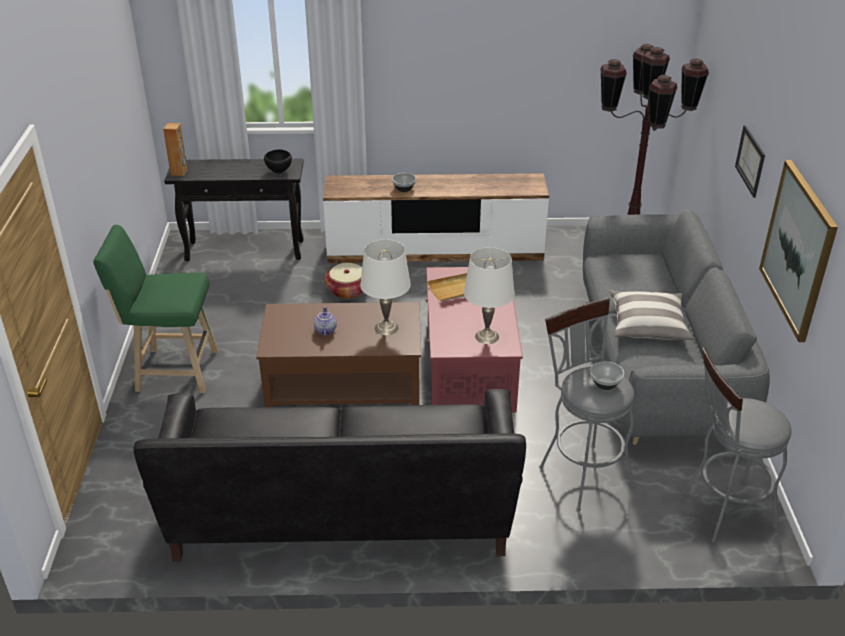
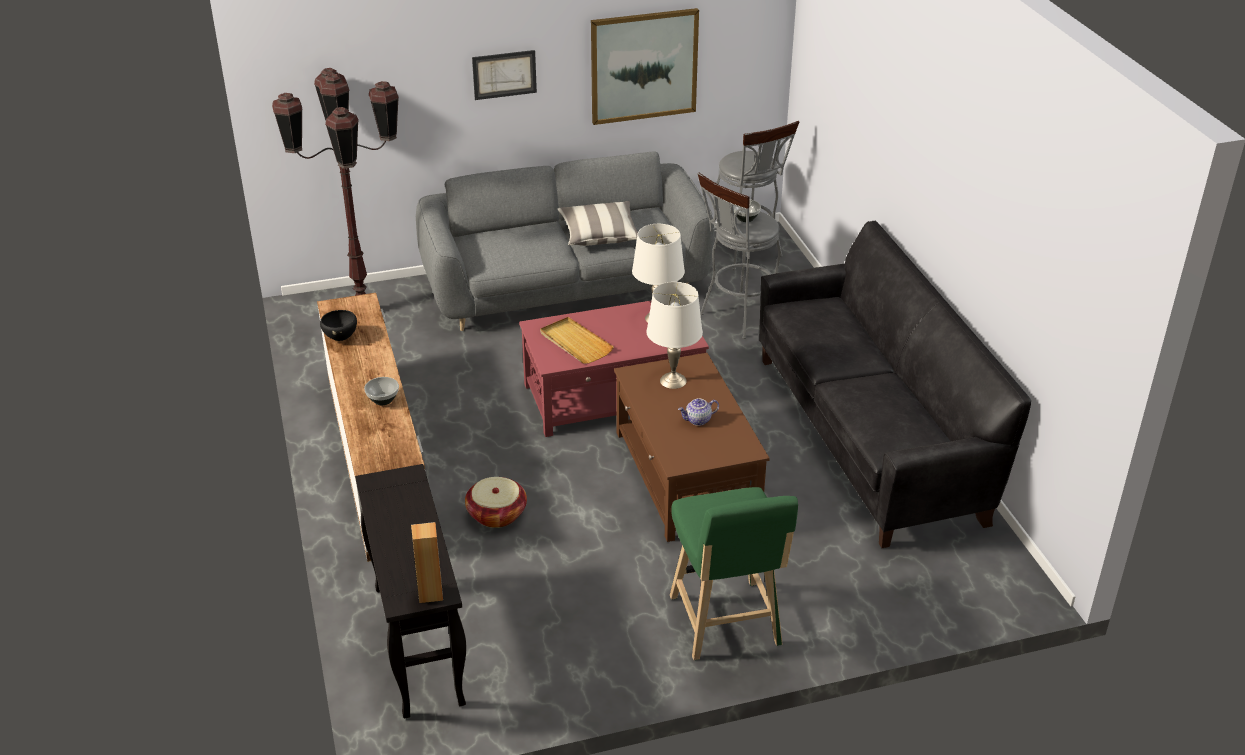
camera: 105 degrees left, 0 degrees up
black bowl [264,149,292,173] -> black bowl moved to [320,310,357,341]

